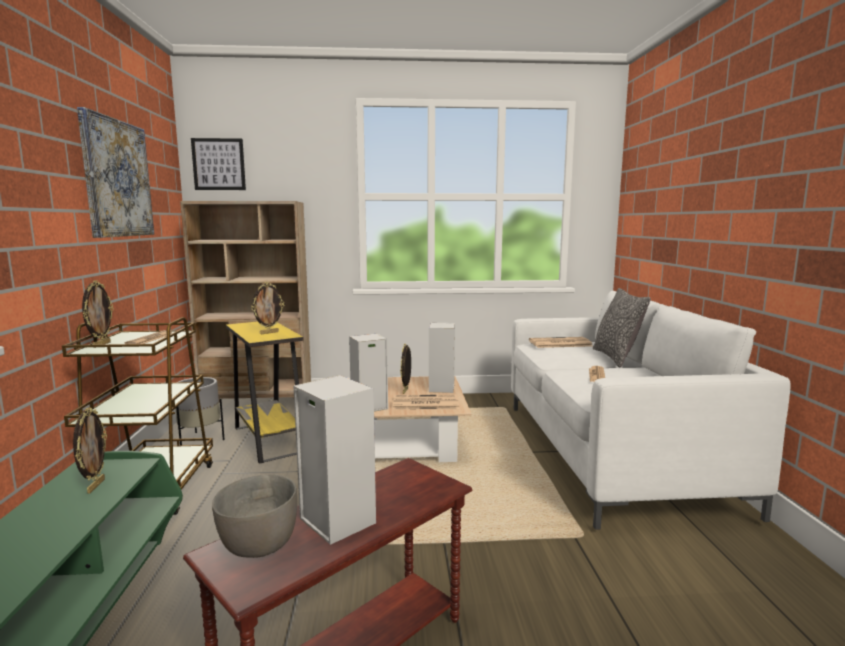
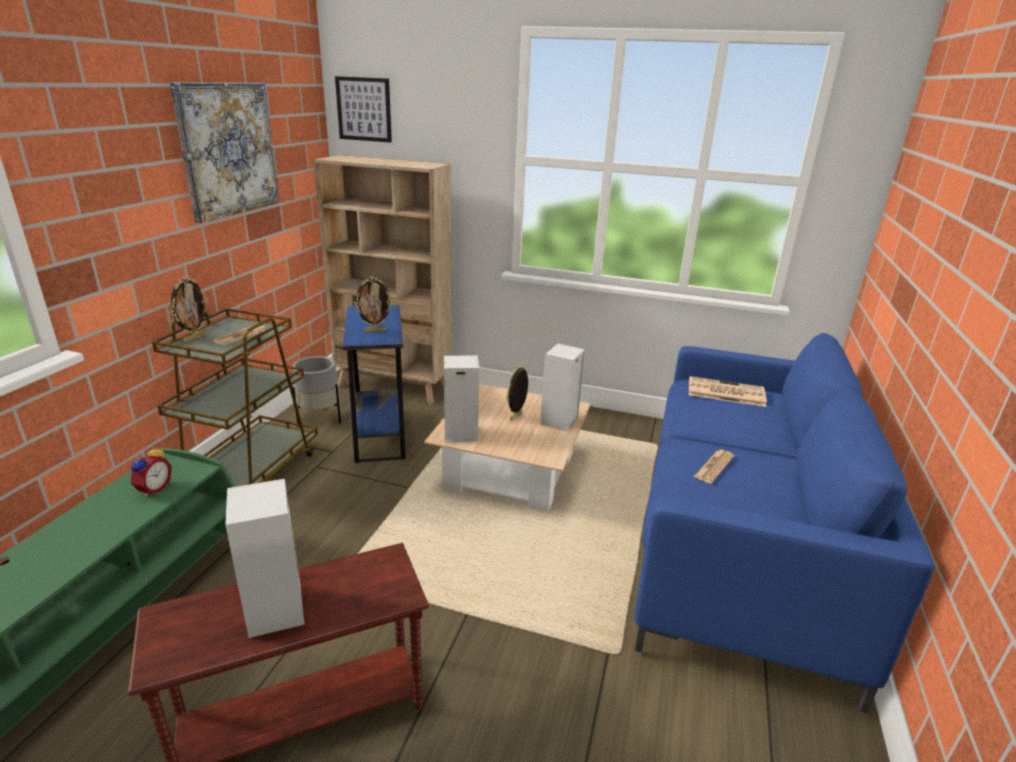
camera: 20 degrees right, 15 degrees up
picture frame [73,407,107,494] -> alarm clock [131,445,172,497]
grey bowl [212,474,297,558] -> none
yellow side table [226,321,303,464] -> blue side table [343,305,406,463]
newspaper [393,395,459,410] -> none
white sofa [511,291,791,530] -> blue sofa [634,333,934,713]
pillow [593,288,651,367] -> none

